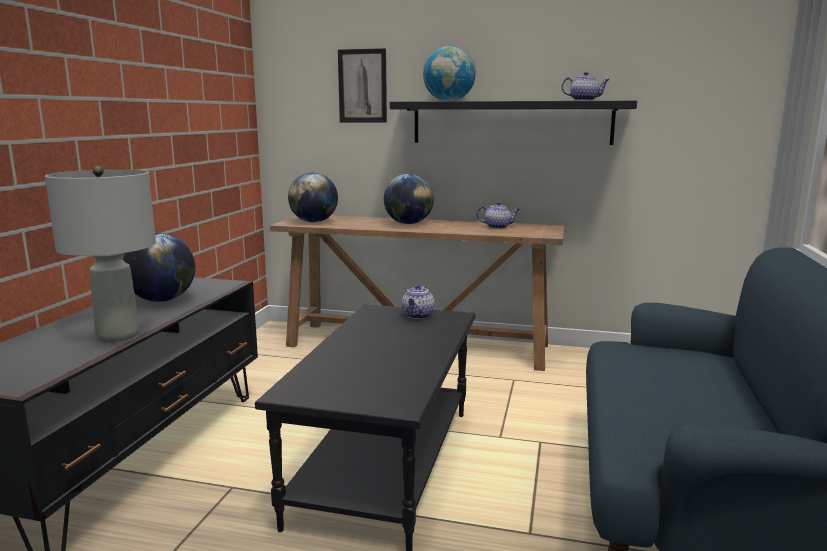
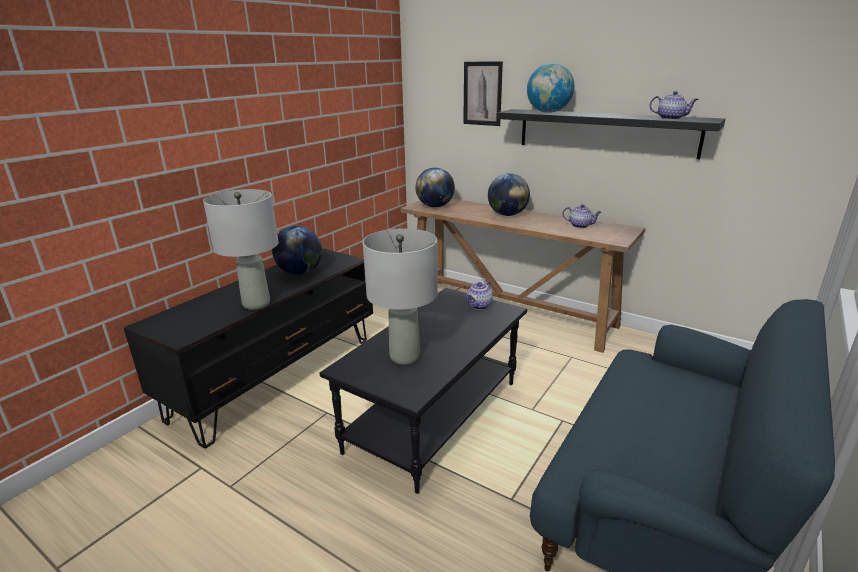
camera: 20 degrees right, 10 degrees up
none -> grey table lamp [363,228,438,365]

